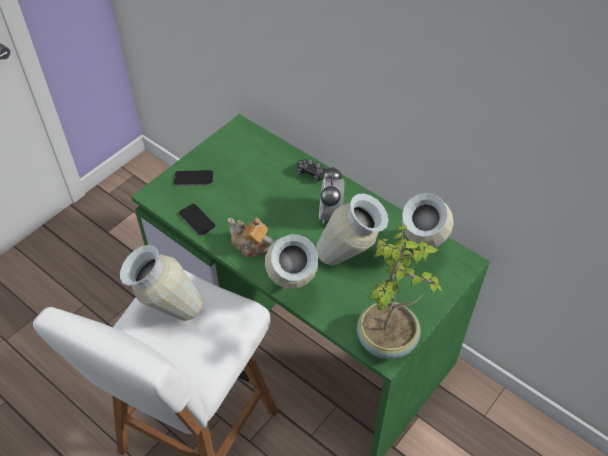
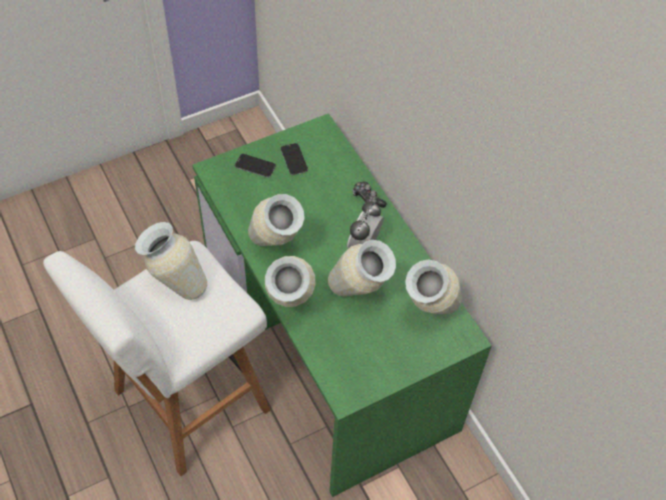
camera: 20 degrees right, 5 degrees up
phone [179,204,216,236] -> phone moved to [281,143,308,175]
teapot [227,217,274,257] -> vase [248,194,305,246]
potted plant [357,226,443,359] -> none

